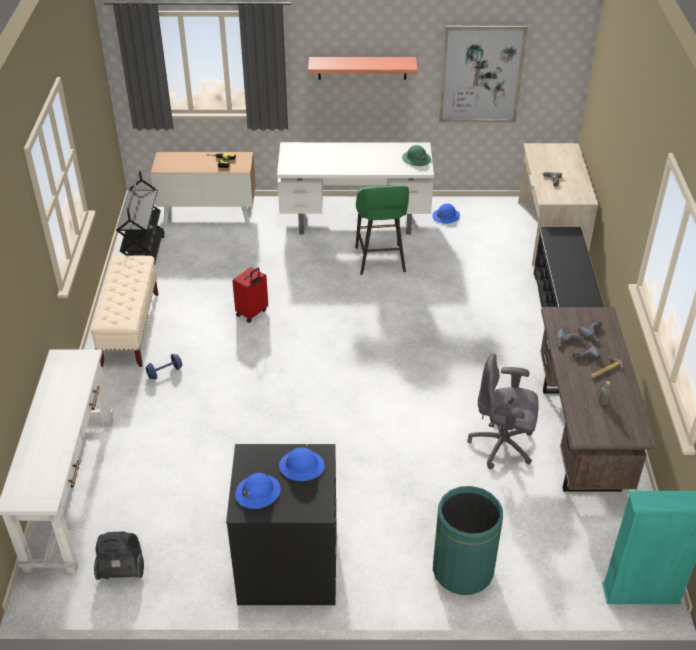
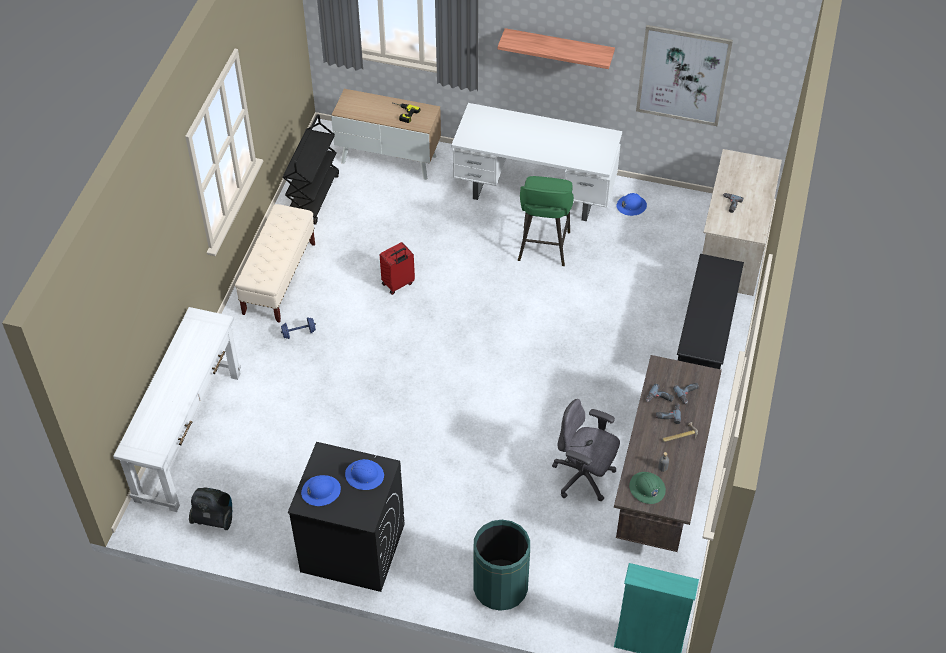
camera: 15 degrees right, 10 degrees up
green hard hat [402,145,431,166] -> green hard hat moved to [629,472,666,504]

